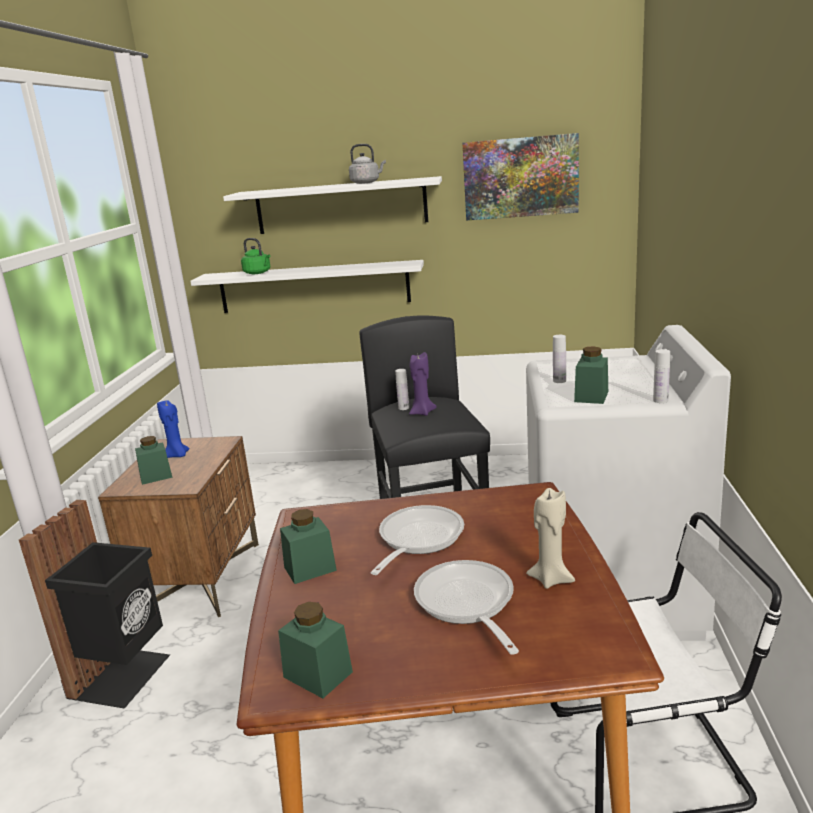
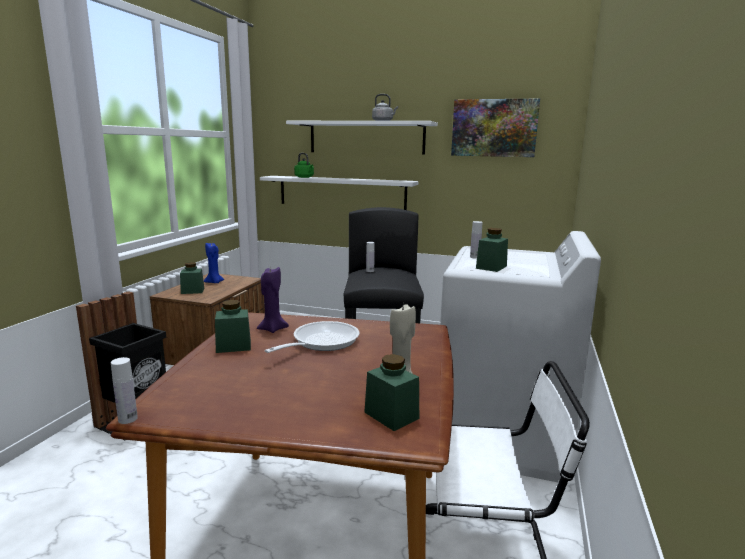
camera: 10 degrees right, 5 degrees down
green jar [278,602,353,698] -> green jar moved to [364,354,419,431]
purple candle [409,352,436,416] -> purple candle moved to [257,267,289,333]
frying pan [414,560,519,655] -> none
white bottle [653,349,670,403] -> white bottle moved to [111,357,138,424]

